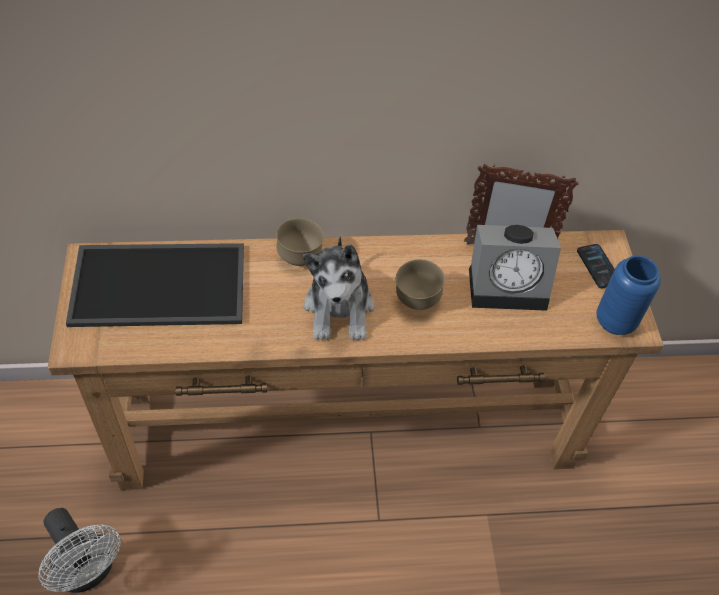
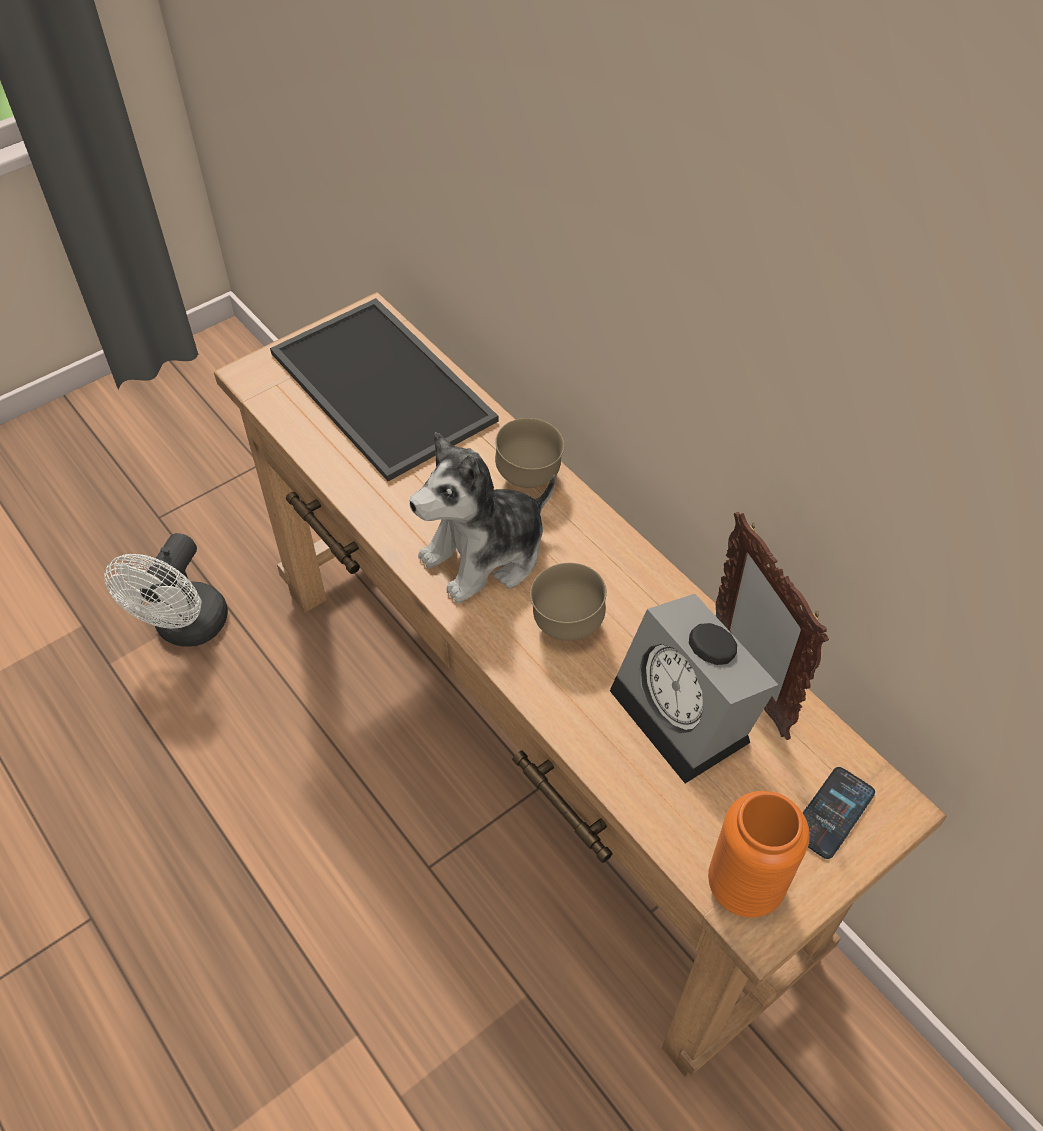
camera: 60 degrees right, 0 degrees up
blue vase [596,255,661,335] -> orange vase [708,791,810,918]

